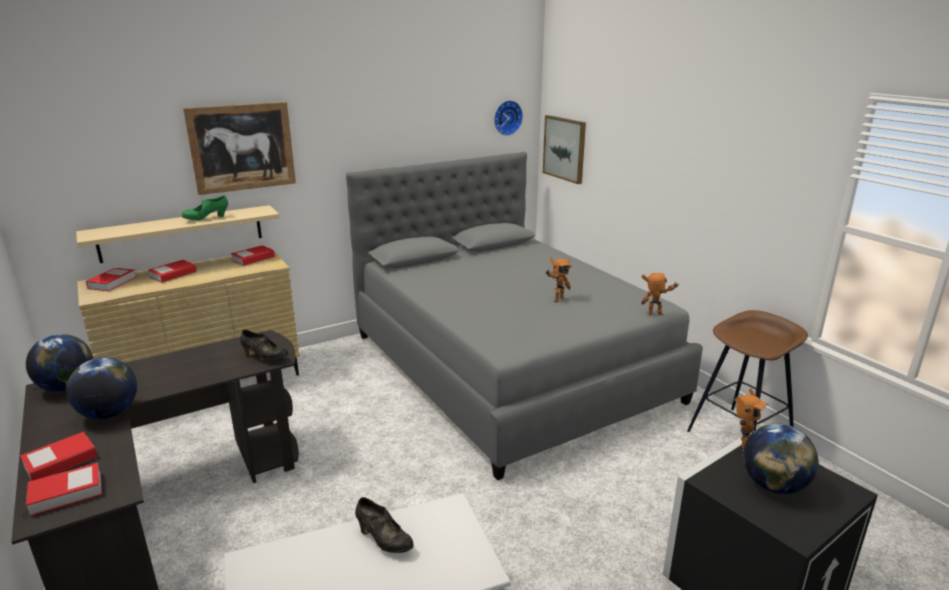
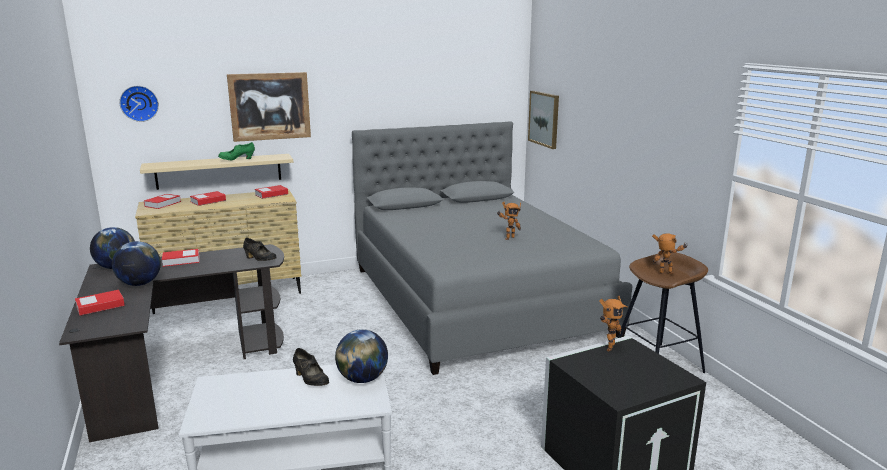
camera: 10 degrees right, 5 degrees down
book [26,463,102,516] -> book moved to [162,249,199,267]
wall clock [494,100,523,136] -> wall clock moved to [119,86,159,122]
toy robot [642,273,679,315] -> toy robot moved to [652,233,688,274]
globe [743,423,818,494] -> globe moved to [335,329,388,383]

